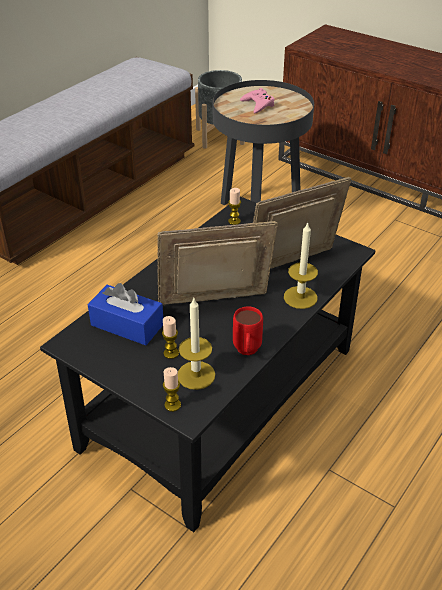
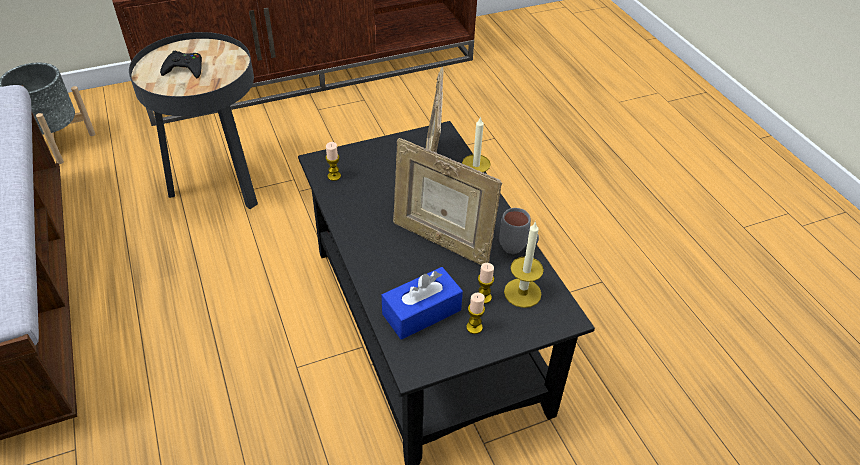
camera: 60 degrees left, 5 degrees up
picture frame [157,221,278,305] -> picture frame turned 75 degrees counterclockwise [393,138,502,265]
candle [163,367,181,412] -> candle moved to [466,293,485,334]
red mug [233,306,263,355] -> grey mug [499,208,539,254]
pink game controller [240,88,274,113] -> black game controller [160,51,202,78]

